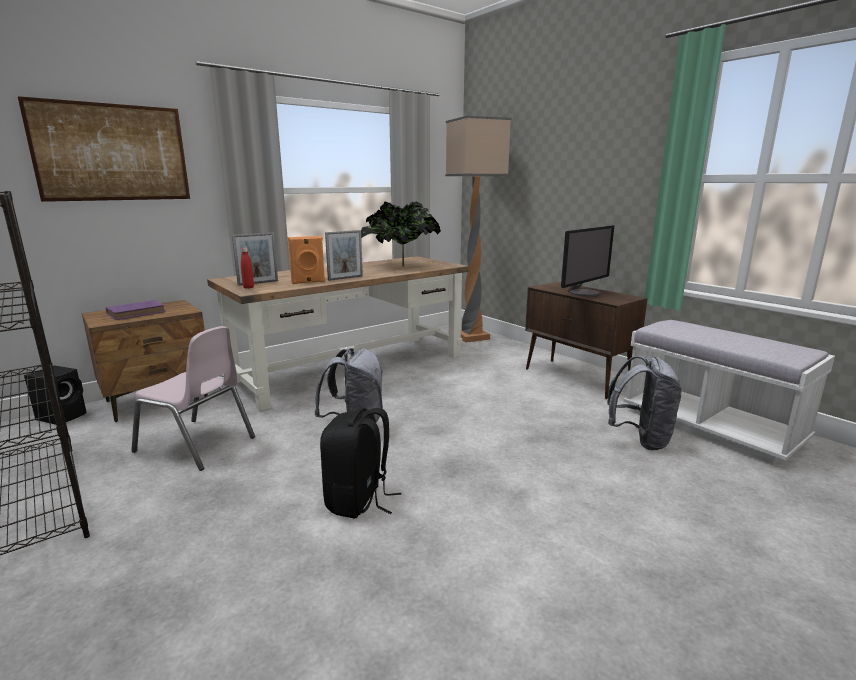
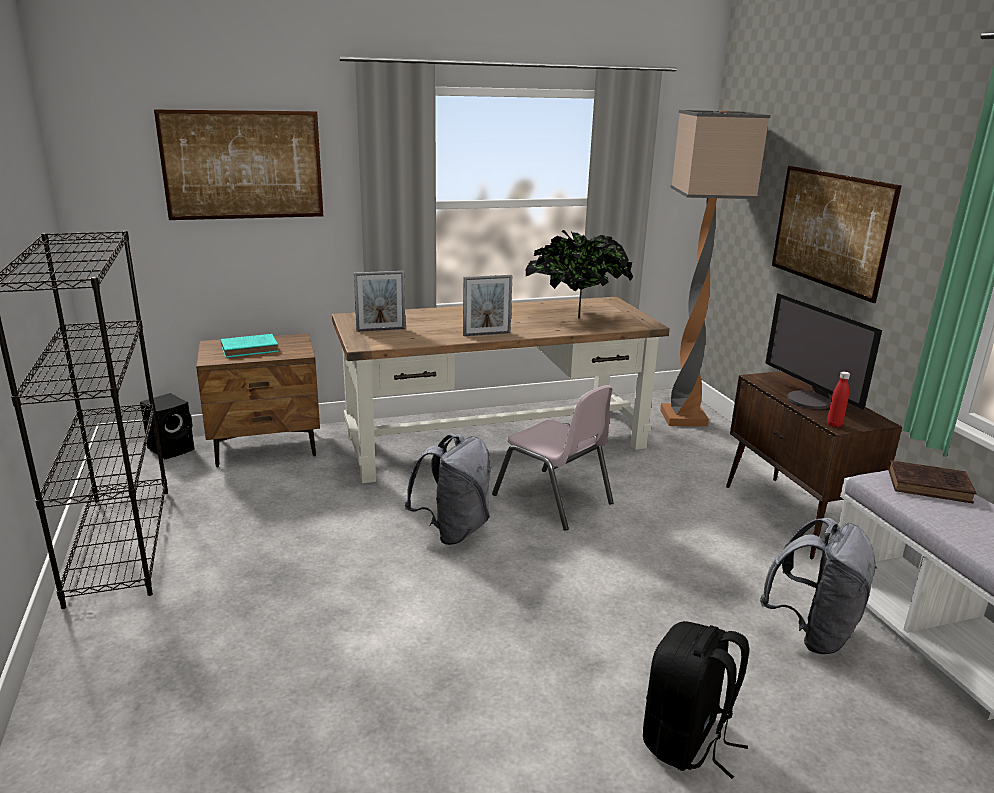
camera: 20 degrees right, 5 degrees up
purple book [106,300,165,320] -> turquoise book [221,334,278,358]
pink chair [131,326,255,471] -> pink chair moved to [492,385,614,531]
red bottle [241,248,254,289] -> red bottle moved to [827,372,850,428]
orange speaker [288,236,325,284] -> none
black backpack [320,408,401,519] -> black backpack moved to [643,621,749,779]
monitor [561,225,615,297] -> monitor turned 90 degrees clockwise [765,293,882,410]
none -> picture [772,166,901,303]
none -> brown book [888,460,977,504]

